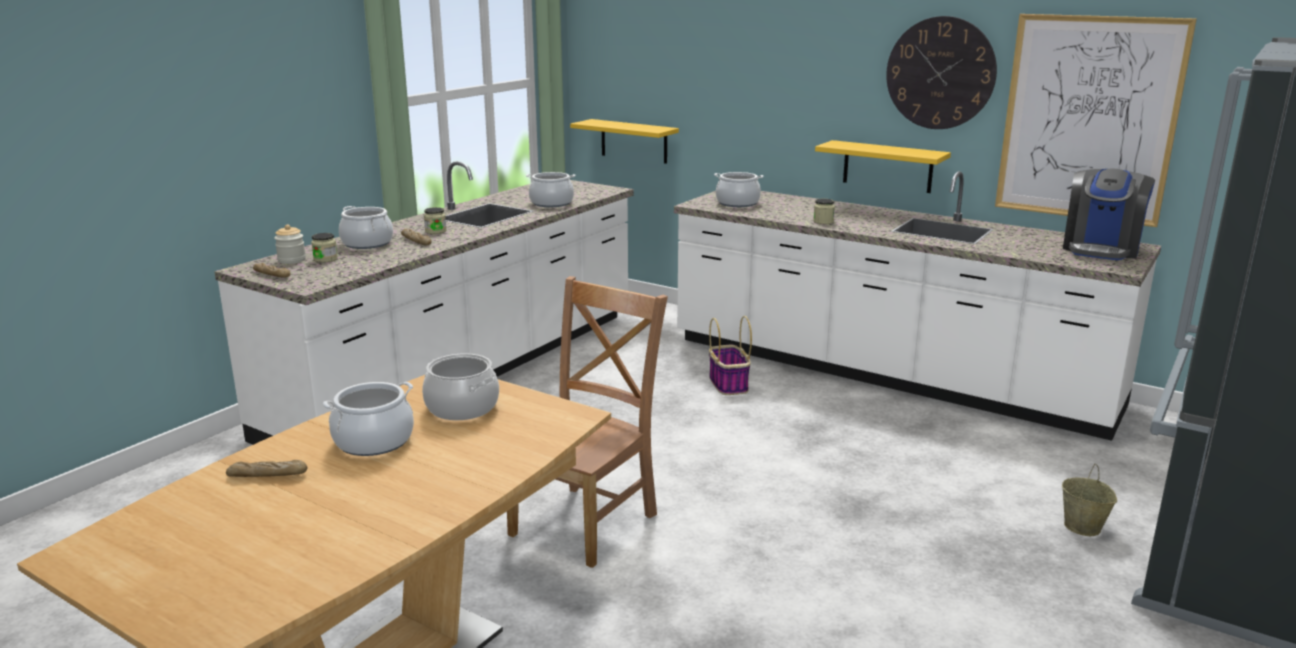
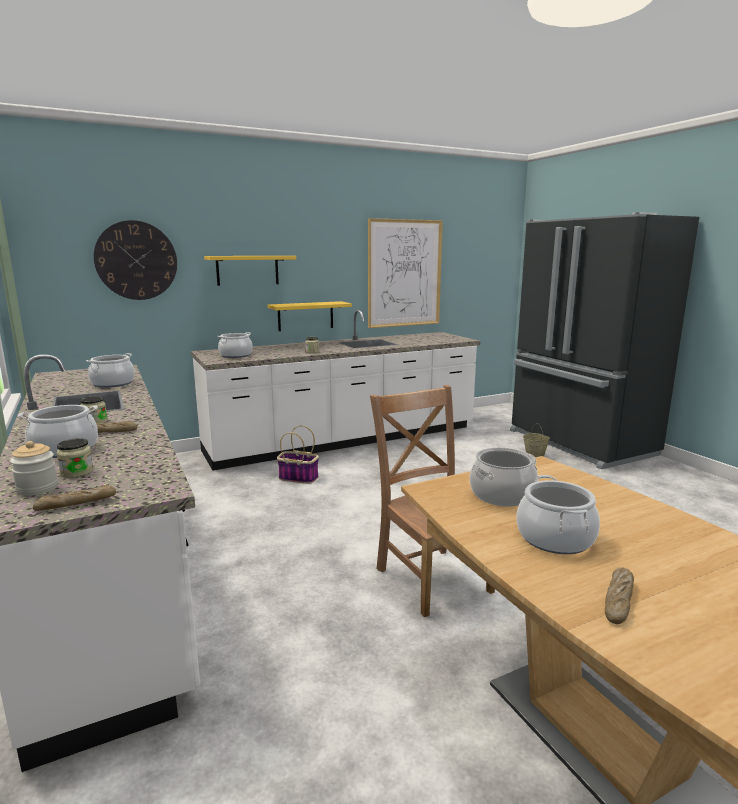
camera: 60 degrees left, 5 degrees down
yellow shelf [570,119,679,164] -> yellow shelf moved to [204,256,296,286]
wall clock [886,16,997,129] -> wall clock moved to [94,220,177,300]
coffee machine [1063,168,1155,260] -> none

